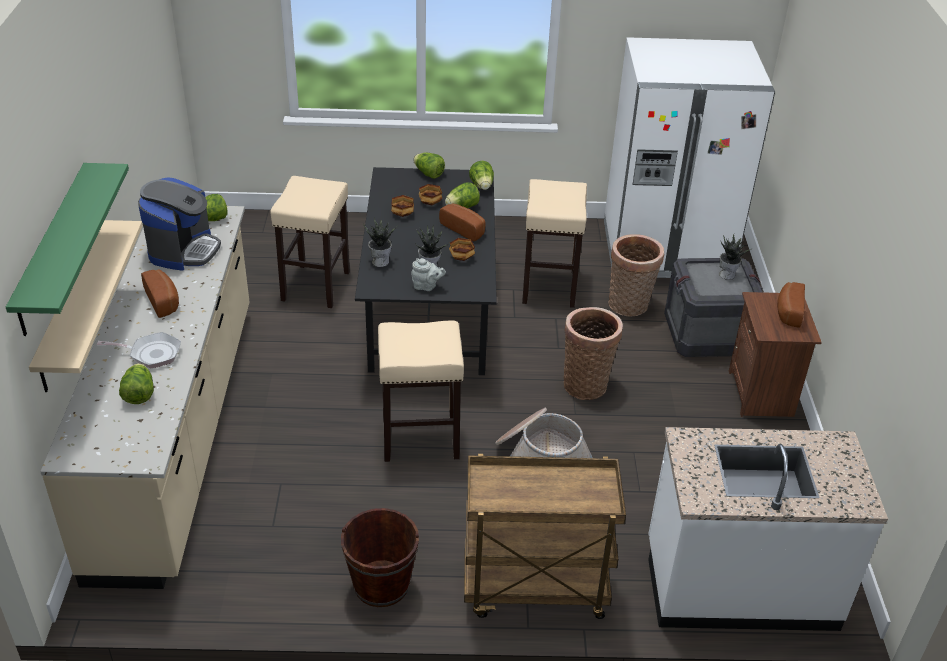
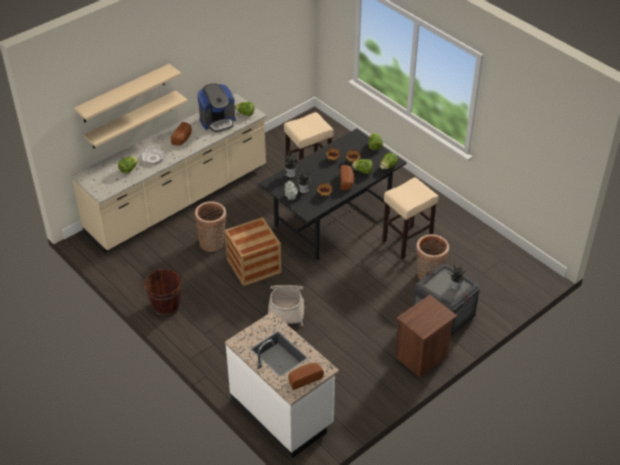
camera: 50 degrees right, 5 degrees up
green shelf [6,163,129,336] -> beige shelf [74,64,181,122]
beige stool [378,321,464,462] -> crate [224,217,282,286]
brown cart [464,454,626,619] -> none
basket [563,307,623,400] -> basket moved to [195,201,227,252]
white fridge [604,37,775,278] -> none
bread [777,282,805,328] -> bread moved to [289,363,324,390]

